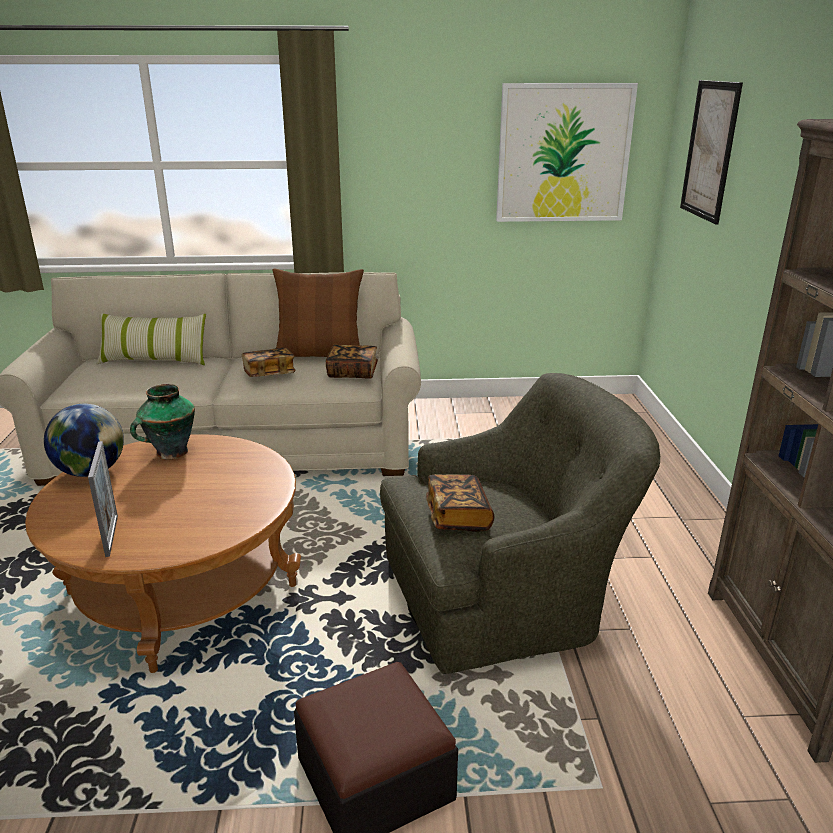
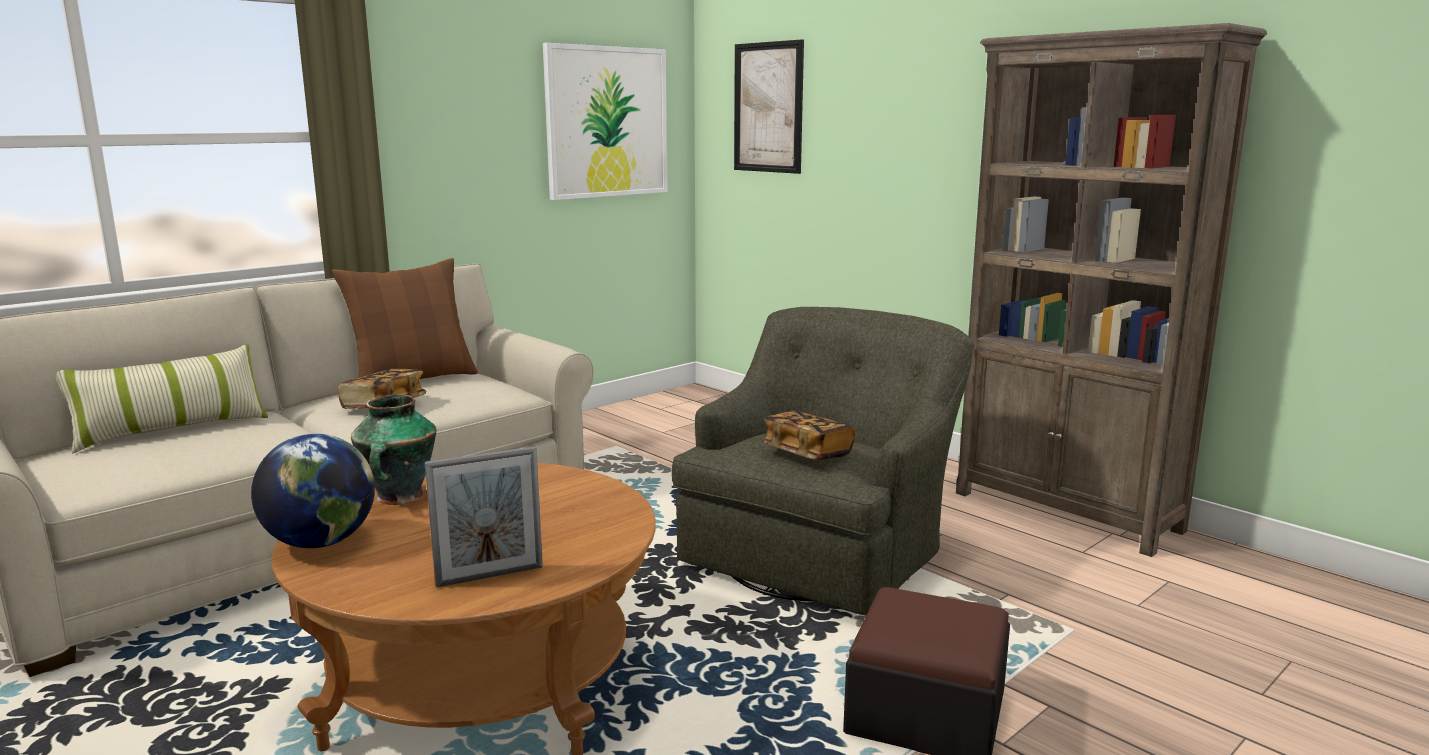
camera: 40 degrees left, 10 degrees down
picture frame [88,441,118,557] -> picture frame turned 120 degrees clockwise [425,446,543,588]
book [326,345,378,379] -> none

